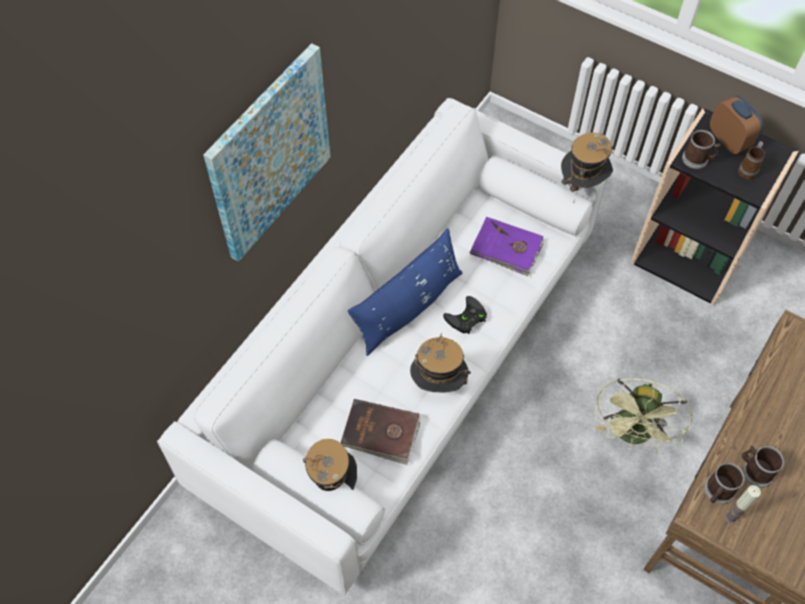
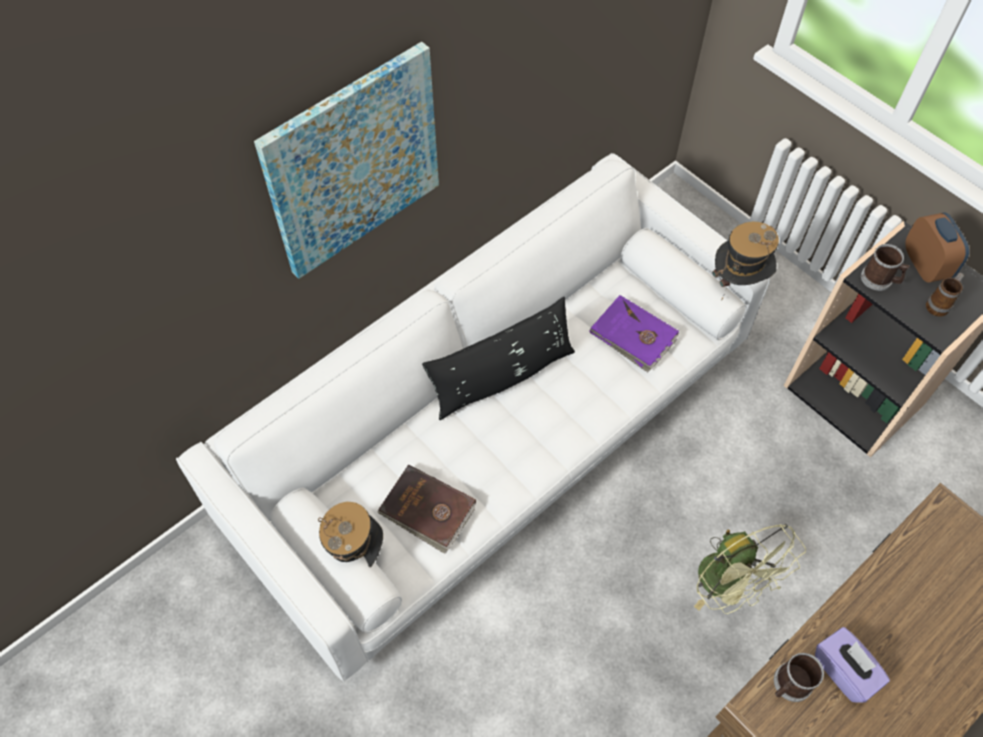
camera: 15 degrees right, 0 degrees up
blue pillow [348,228,463,356] -> black pillow [422,297,575,420]
hat [410,333,471,393] -> none
black game controller [443,296,487,334] -> none
green fan [594,378,693,453] -> green fan turned 60 degrees counterclockwise [694,524,806,614]
candle [724,485,761,524] -> none
mug [741,446,784,488] -> purple tissue box [815,627,890,703]

